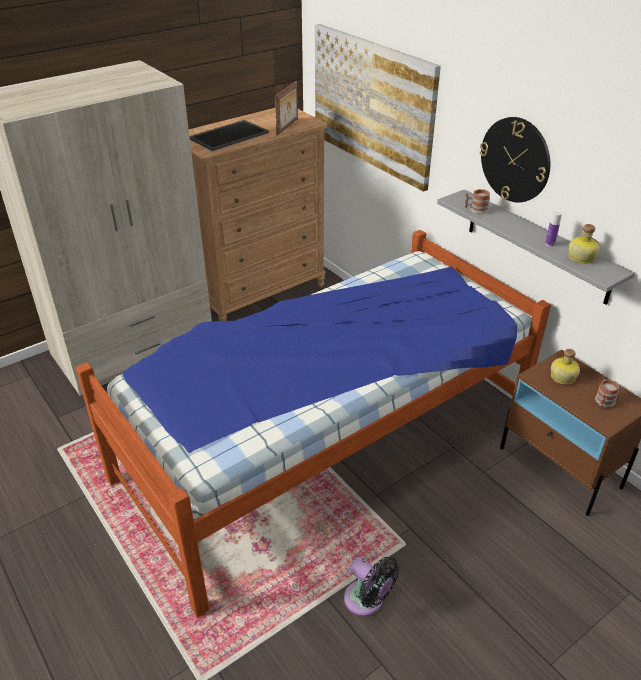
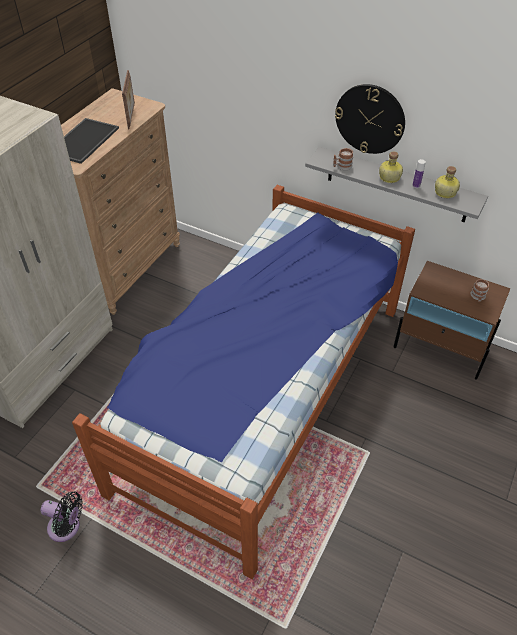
camera: 25 degrees left, 10 degrees up
picture [315,24,441,192] -> none
black fan [344,557,399,617] -> black fan moved to [41,491,83,542]
bottle [551,349,580,385] -> bottle moved to [379,151,403,183]

